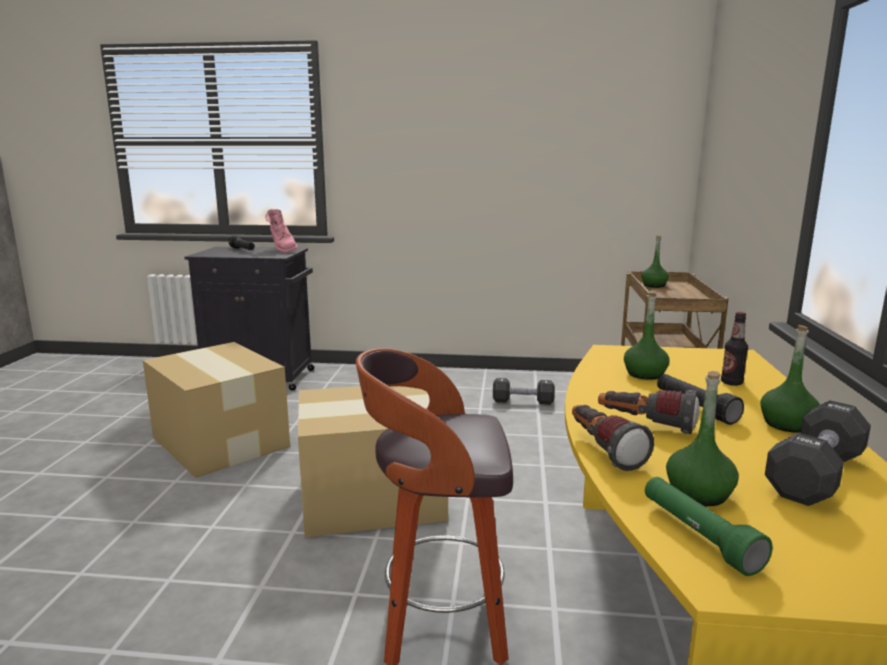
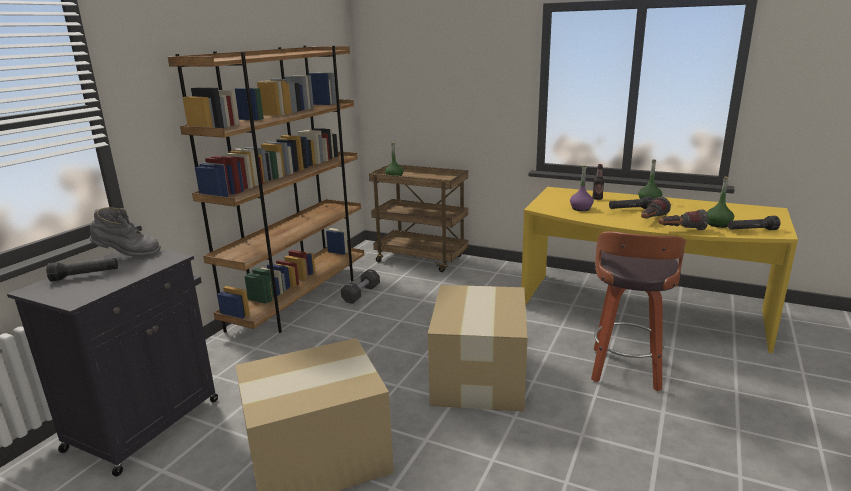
camera: 70 degrees left, 5 degrees up
pink boot [265,209,298,253] -> grey boot [90,207,161,257]
green bottle [624,292,670,380] -> purple bottle [570,166,594,211]
green flashlight [645,477,772,576] -> black flashlight [728,216,780,230]
black dumbbell [765,400,871,506] -> none
none -> brown bookcase [168,46,364,333]

